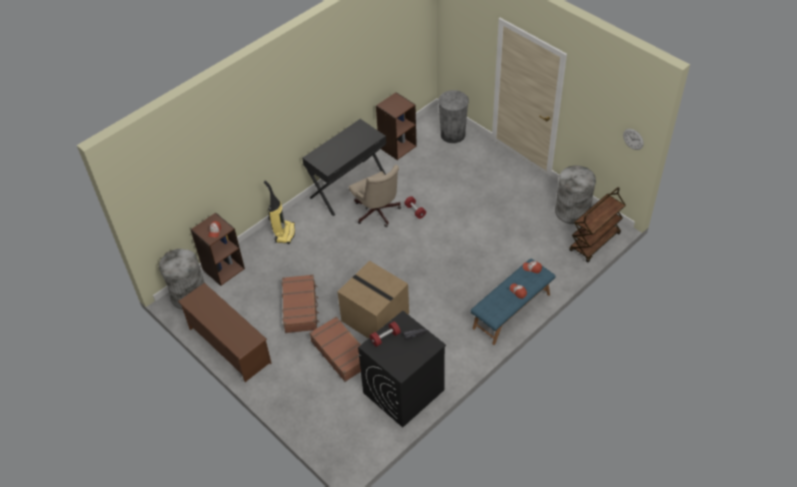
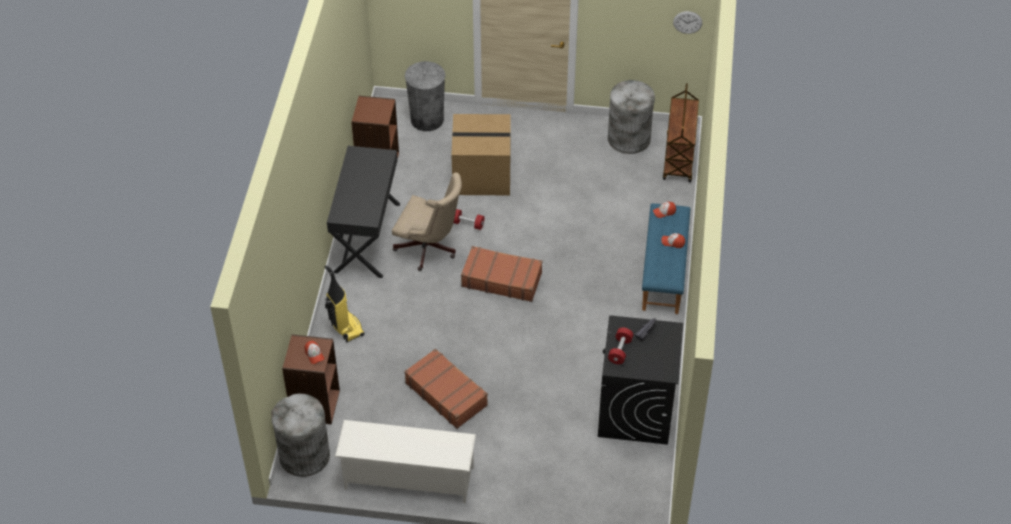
camera: 40 degrees left, 0 degrees up
brown shoe rack [178,283,272,382] -> white shoe rack [335,420,476,503]
brown suitcase [309,316,361,382] -> brown suitcase moved to [461,246,542,302]
cardboard box [338,261,409,339] -> cardboard box moved to [451,114,511,195]

